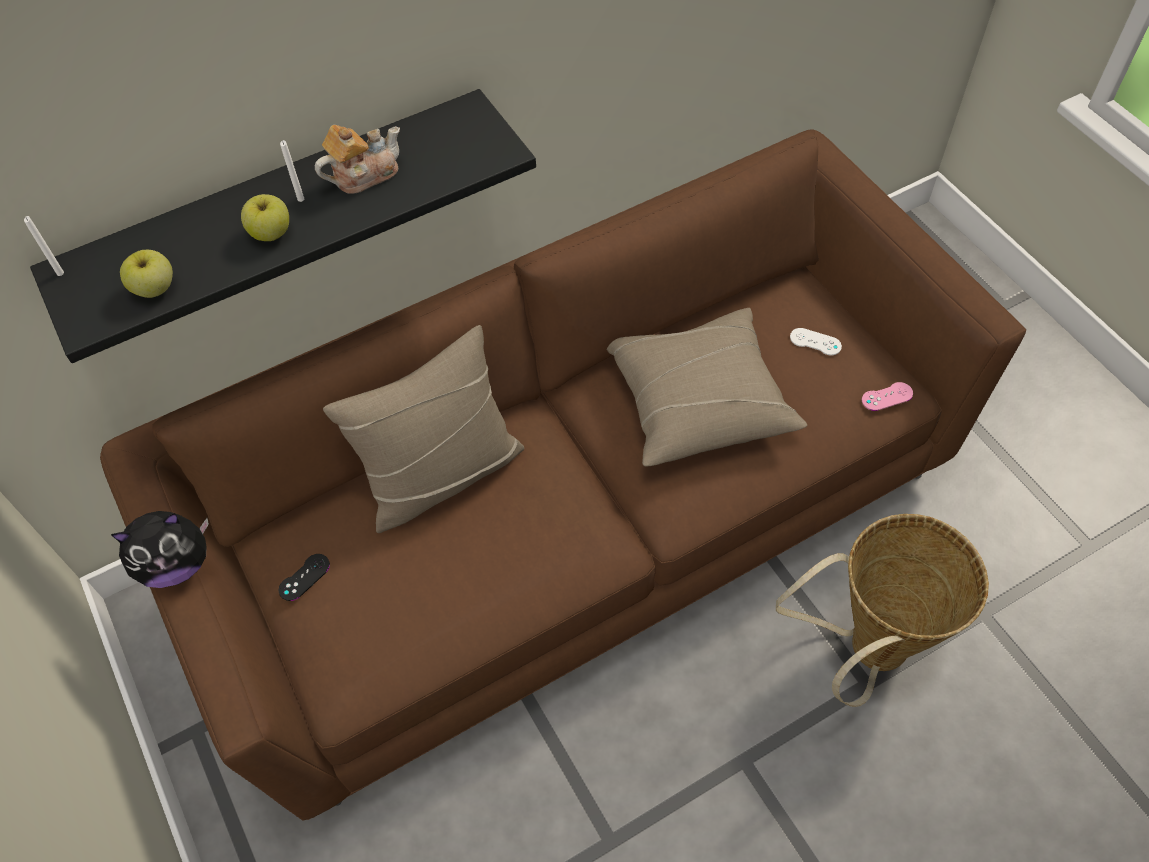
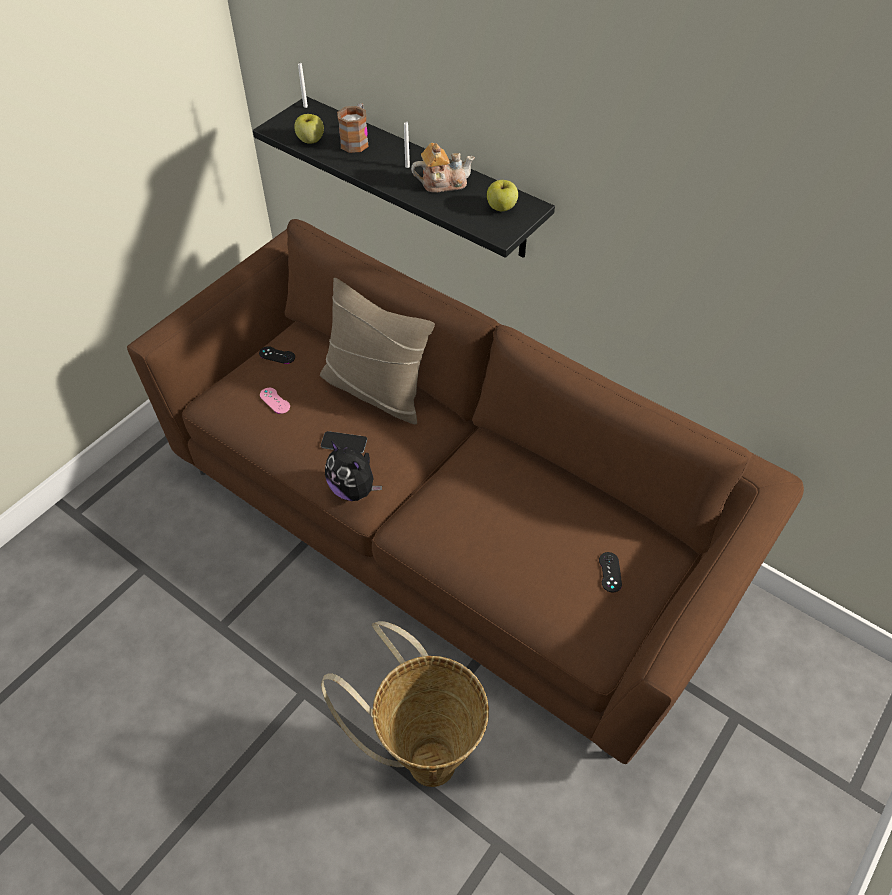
camera: 65 degrees right, 5 degrees down
plush toy [111,511,209,588] -> plush toy moved to [325,440,382,501]
apple [241,194,289,241] -> apple moved to [487,180,518,211]
teapot [315,125,400,194] -> teapot turned 45 degrees counterclockwise [411,143,475,193]
beige pillow [607,308,807,466] -> none
white game controller [790,328,842,356] -> black game controller [599,552,622,593]
pink game controller [862,382,913,411] -> pink game controller moved to [260,388,290,414]
none -> phone [321,431,367,453]
none -> mug [337,103,369,153]

